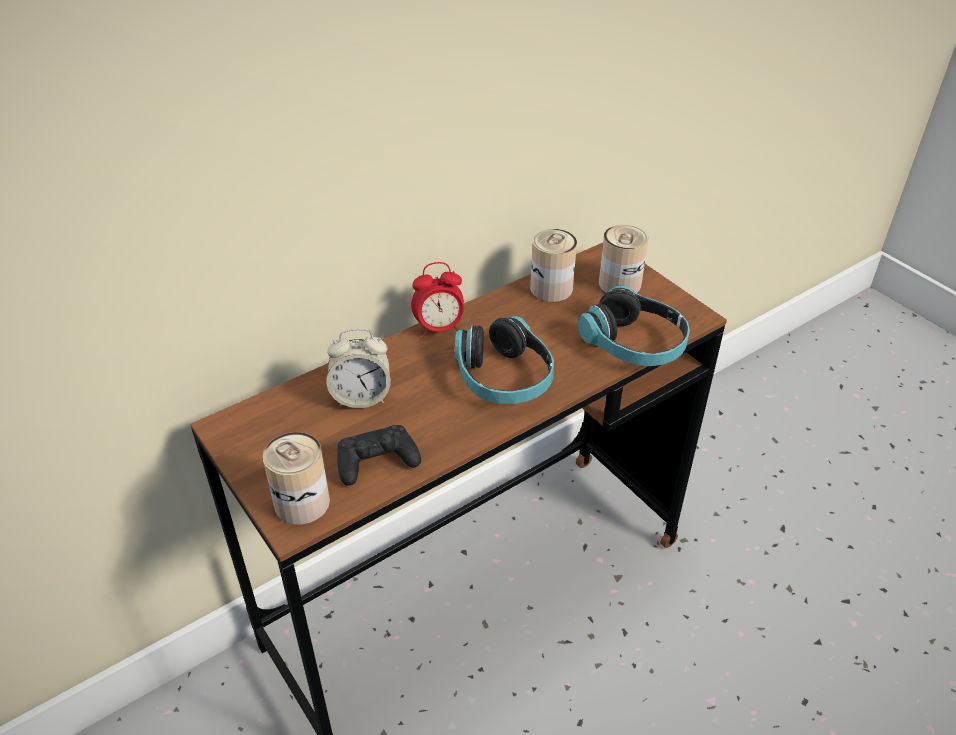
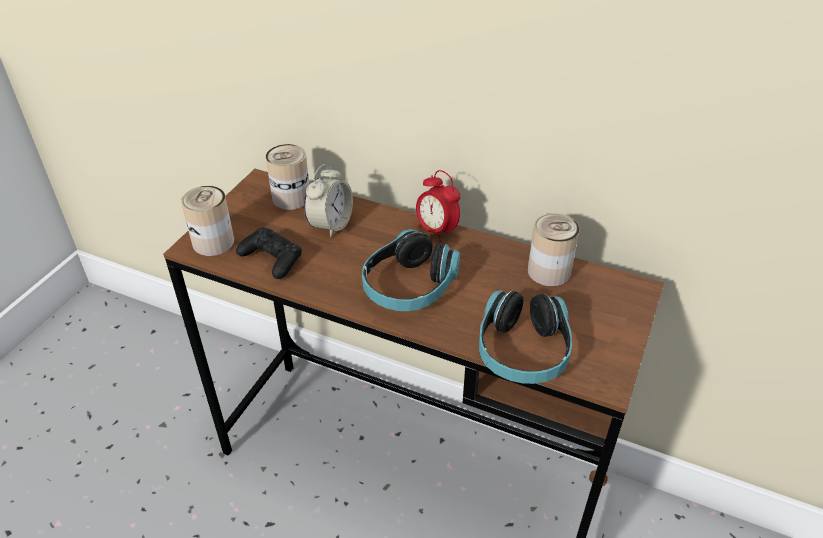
camera: 60 degrees right, 0 degrees up
alarm clock [326,328,391,408] -> alarm clock turned 120 degrees counterclockwise [304,164,353,238]
can [599,224,648,293] -> can moved to [266,144,309,210]

